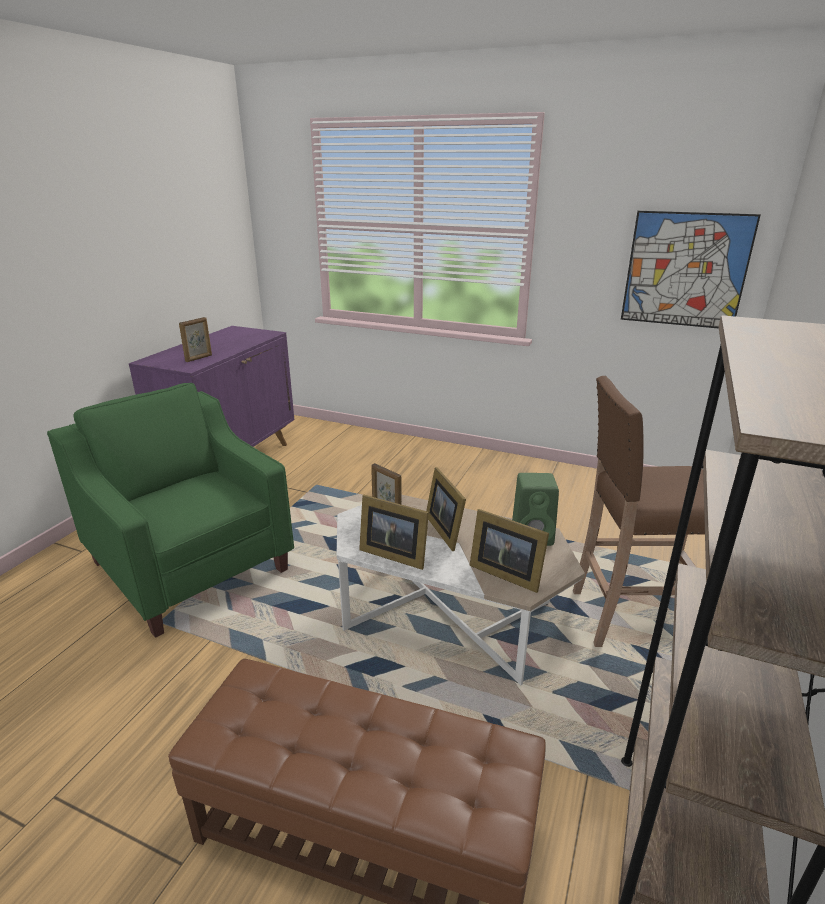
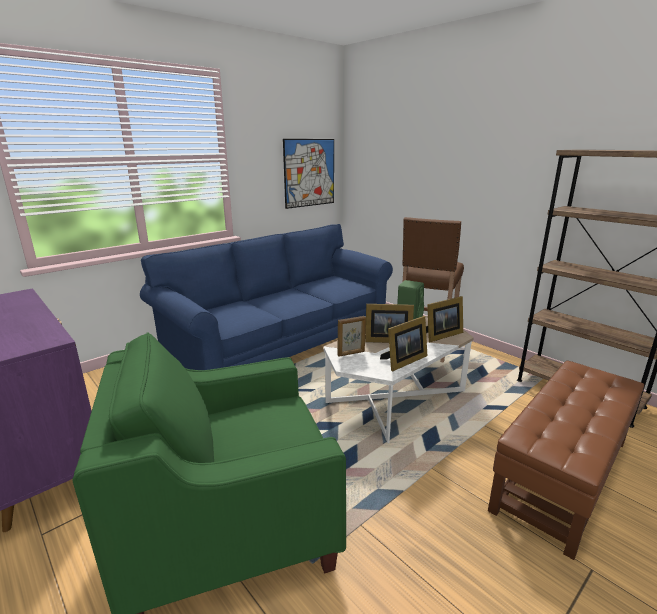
camera: 65 degrees left, 5 degrees down
picture frame [179,317,212,362] -> none
none -> blue sofa [140,224,393,370]

